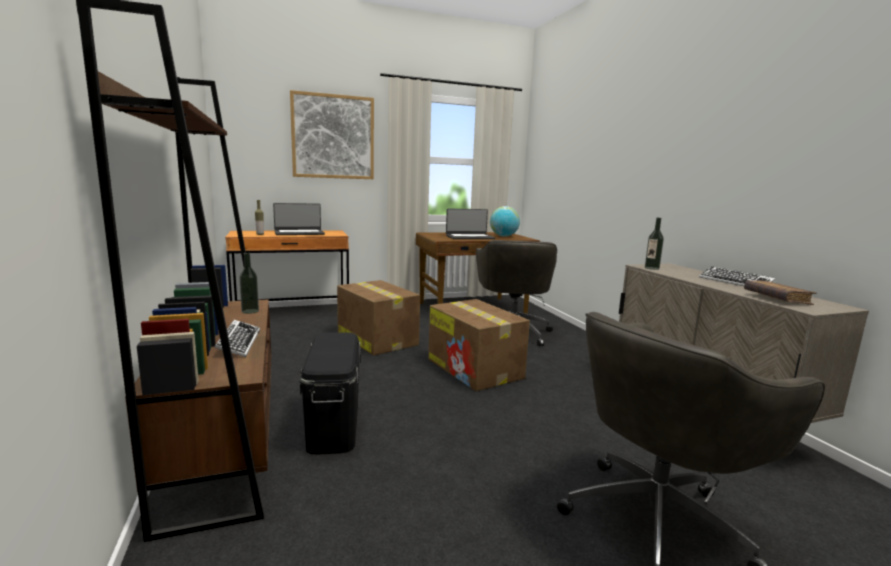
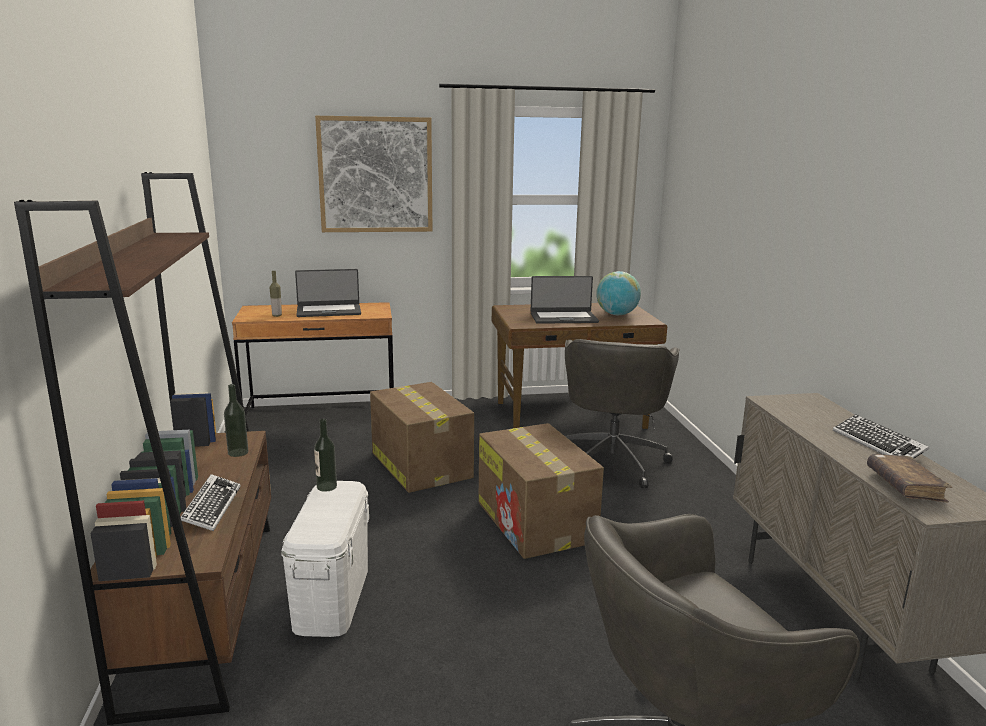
camera: 10 degrees right, 5 degrees up
black storage box [300,332,361,455] -> white storage box [281,481,369,637]
bottle [645,218,664,270] -> bottle moved to [314,419,337,492]

